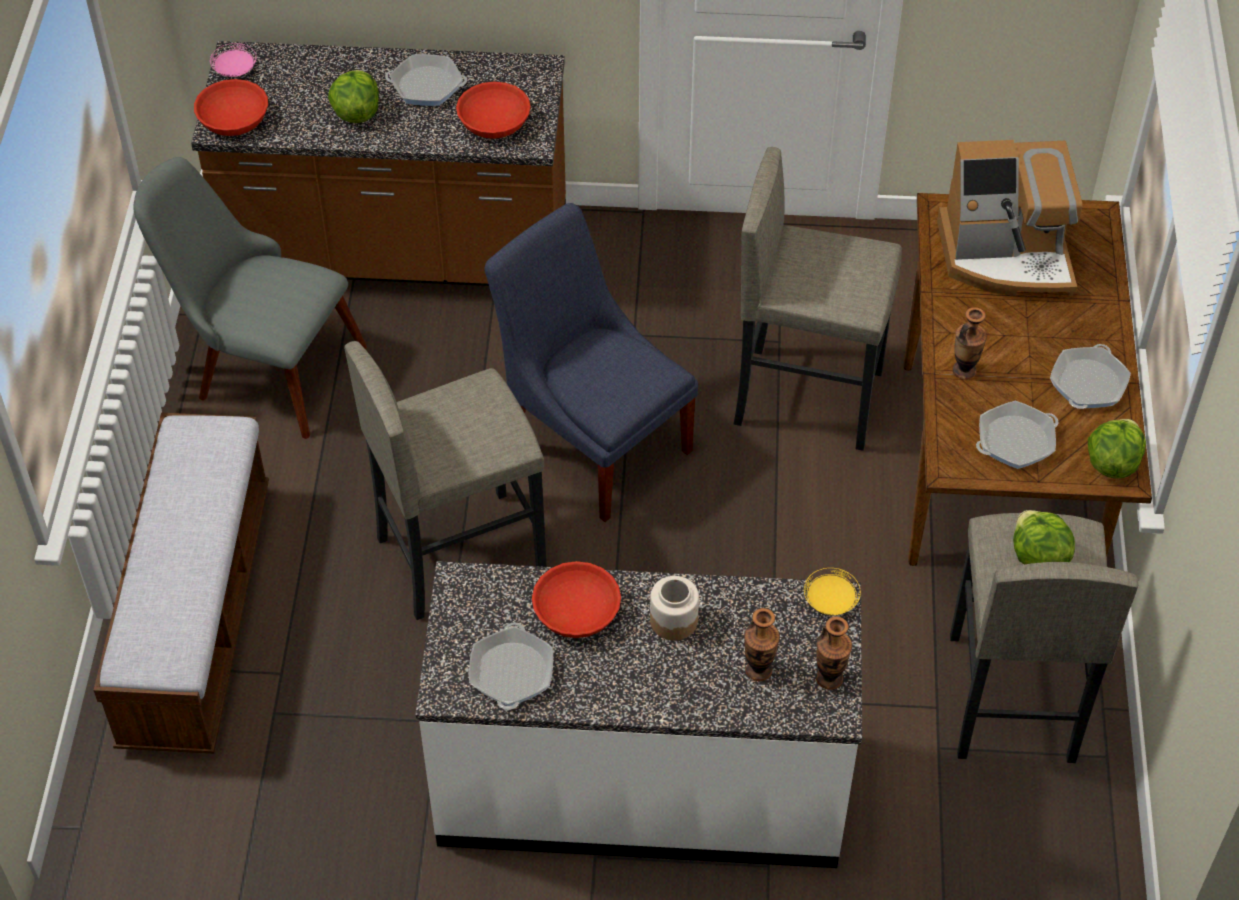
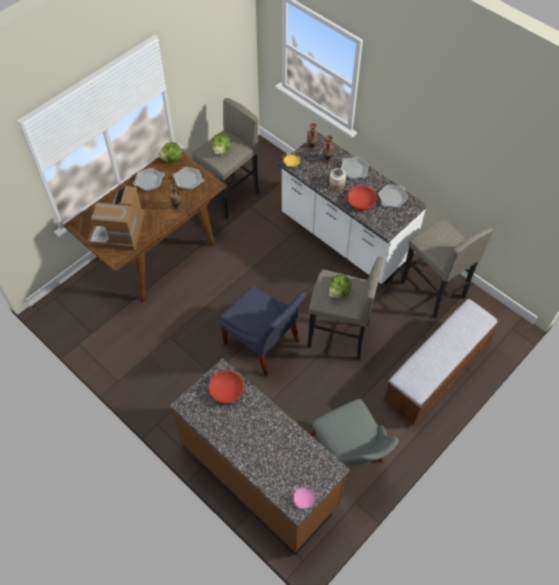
camera: 140 degrees left, 5 degrees up
red bowl [194,79,268,136] -> none
lettuce [328,70,379,123] -> lettuce moved to [329,274,352,298]
frying pan [385,54,467,106] -> frying pan moved to [341,157,369,180]
blue chair [484,203,698,522] -> blue chair turned 45 degrees counterclockwise [219,285,306,376]
grey stool [733,147,902,451] -> grey stool moved to [401,219,493,318]
coffee machine [937,140,1083,296] -> coffee machine turned 120 degrees counterclockwise [88,185,145,251]

